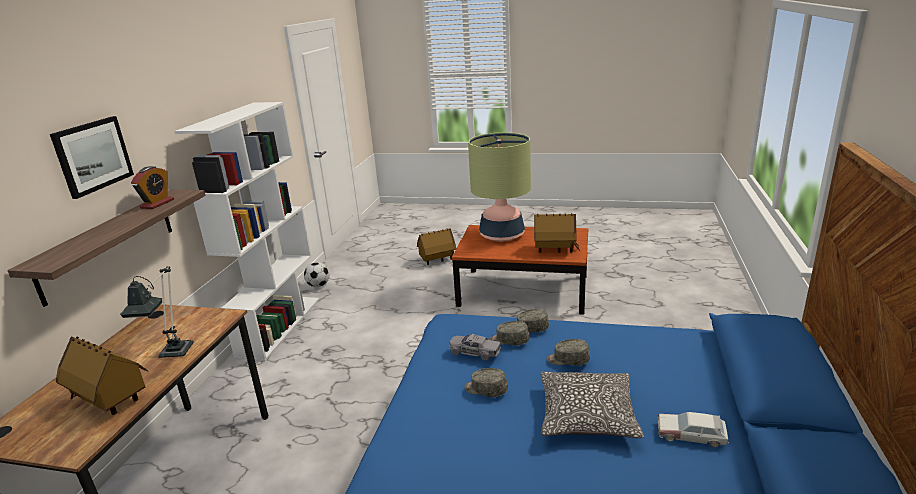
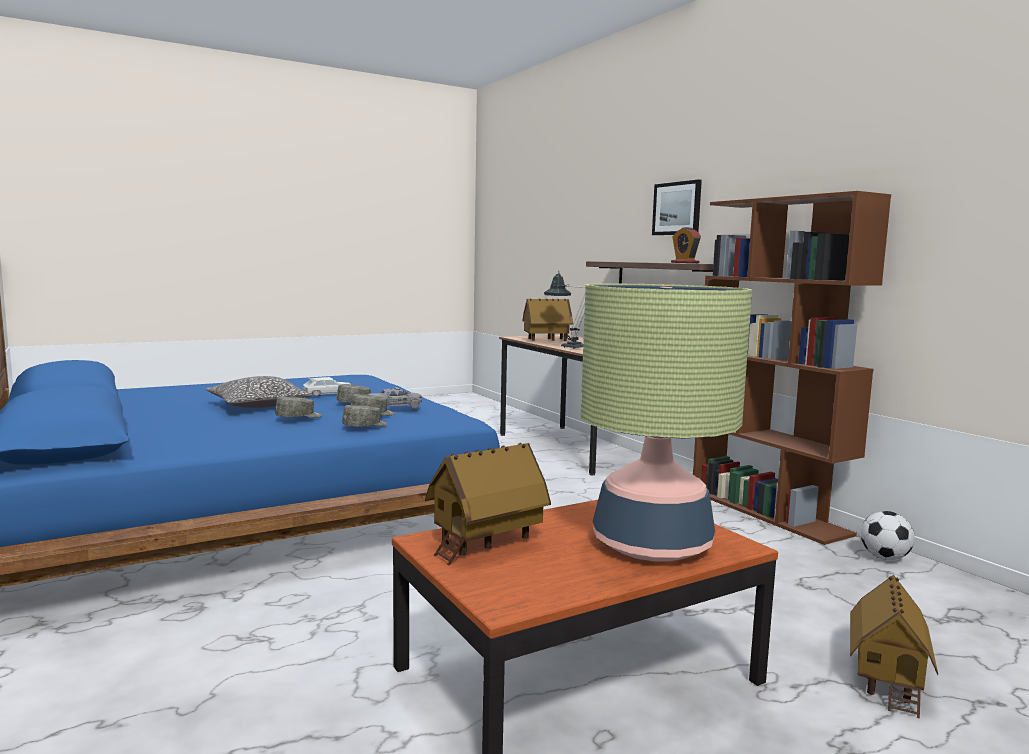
camera: 135 degrees right, 15 degrees down
white bookcase [175,102,319,361] -> brown bookcase [693,191,891,545]
toy car [658,412,729,448] -> toy car moved to [303,377,352,396]

